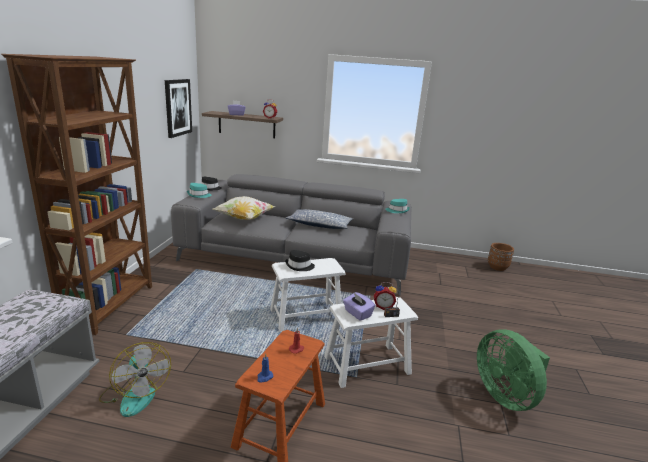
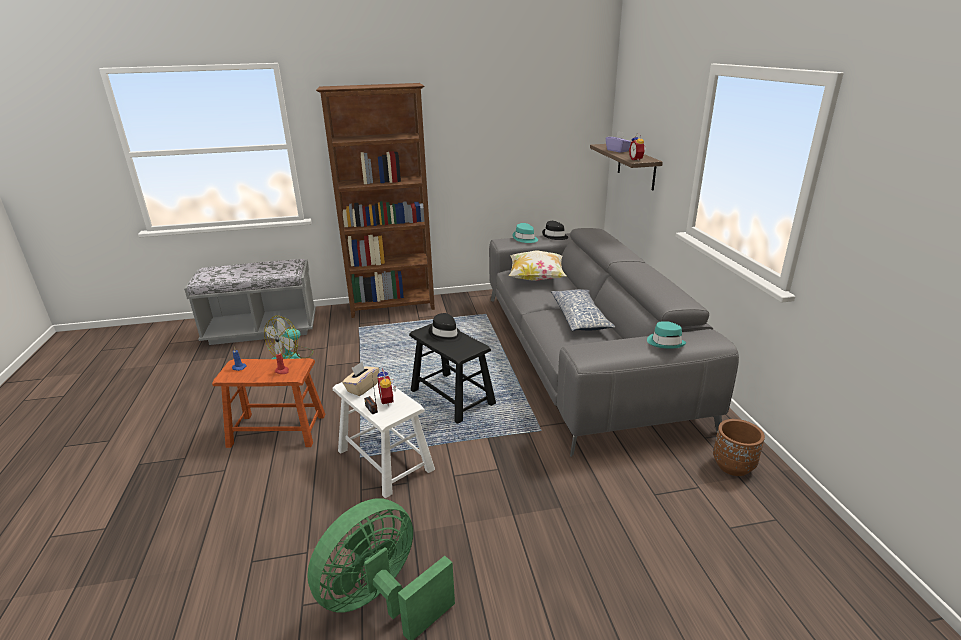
camera: 70 degrees right, 5 degrees up
picture [165,79,192,138] -> none
white stool [270,258,345,332] -> black stool [409,323,496,424]
purple tissue box [343,292,375,321] -> beige tissue box [342,362,379,396]
brown planter [488,243,514,271] -> brown planter moved to [713,419,765,476]

